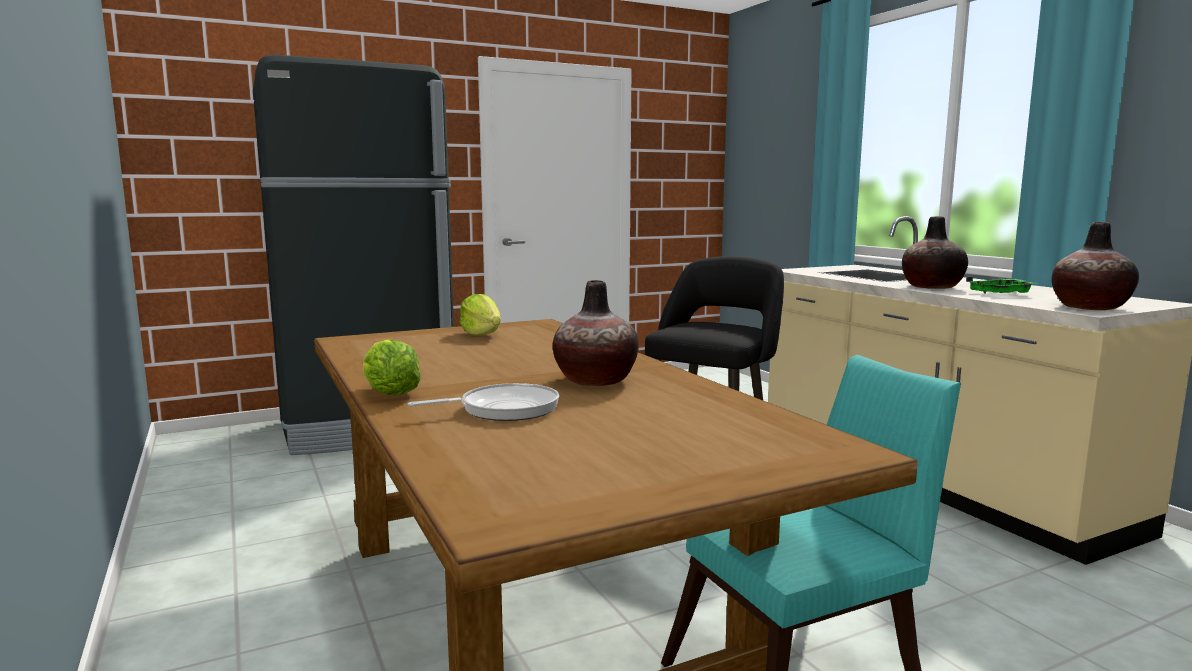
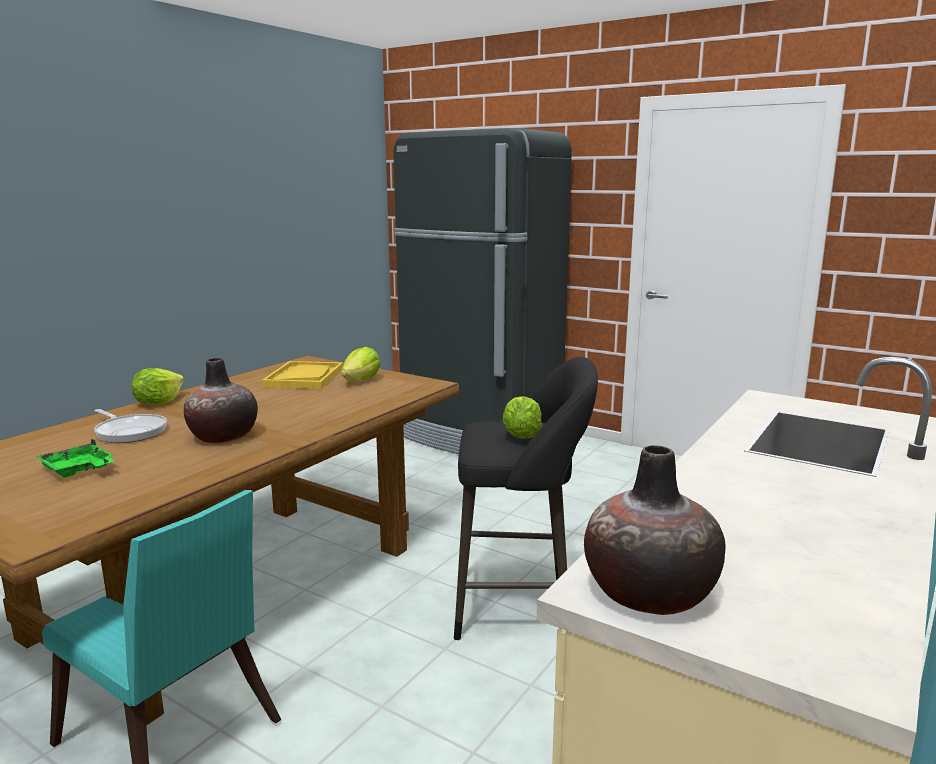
camera: 60 degrees right, 5 degrees up
vase [902,216,968,289] -> none
green tray [966,276,1033,293] -> green tray moved to [35,439,114,477]
none -> yellow tray [262,361,343,389]
none -> lettuce [502,396,542,439]

